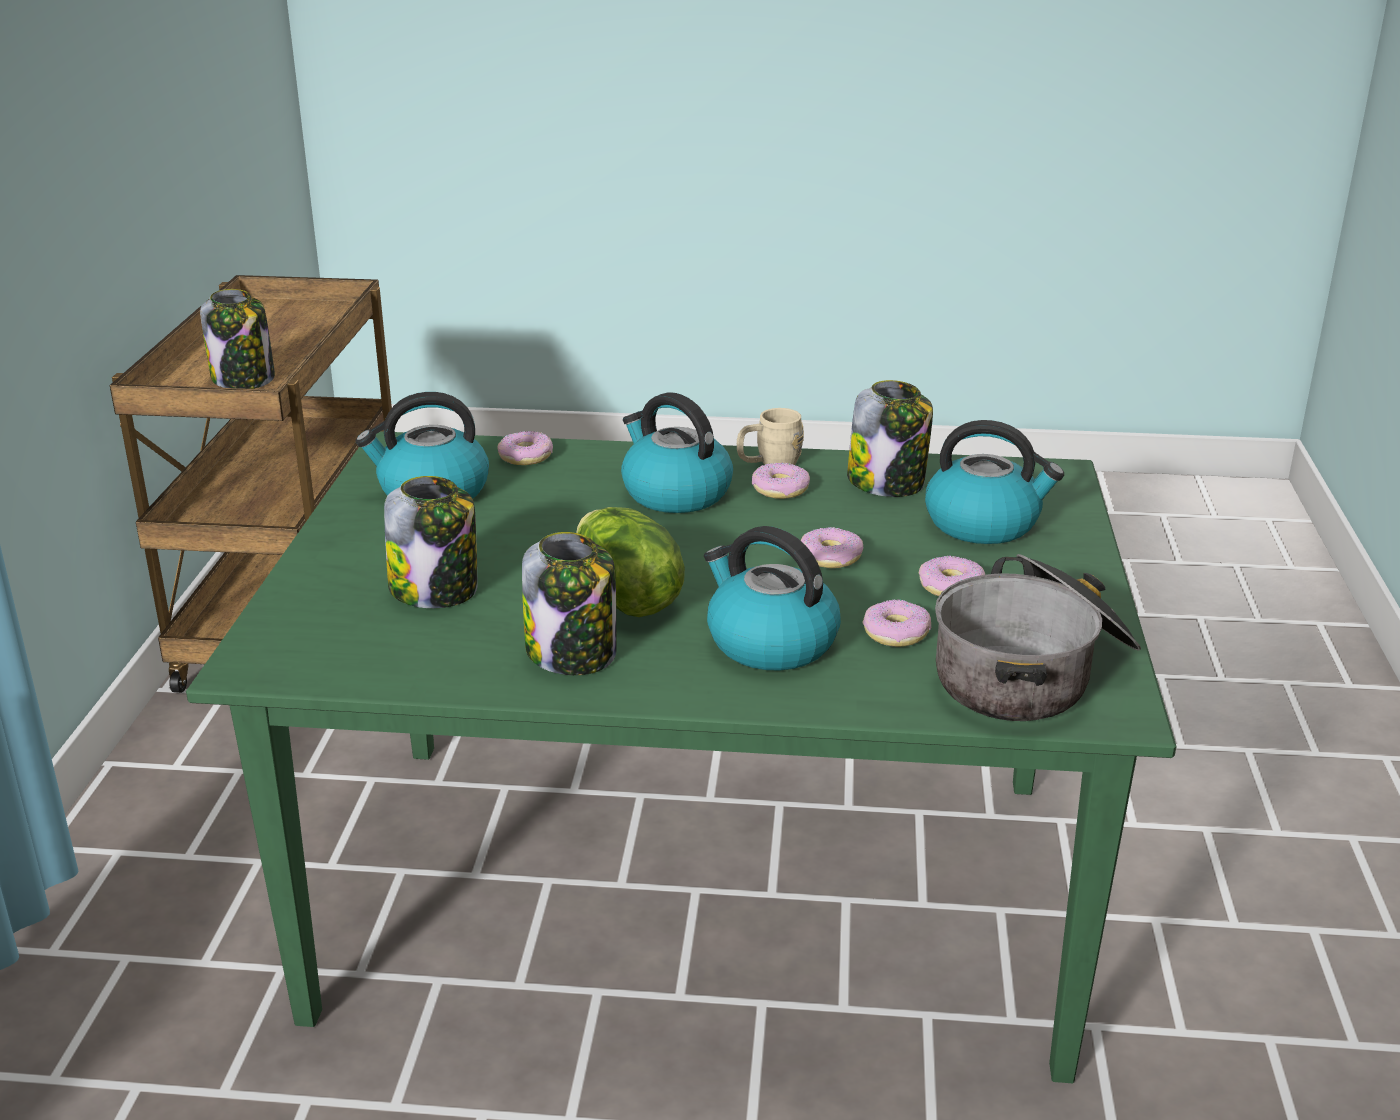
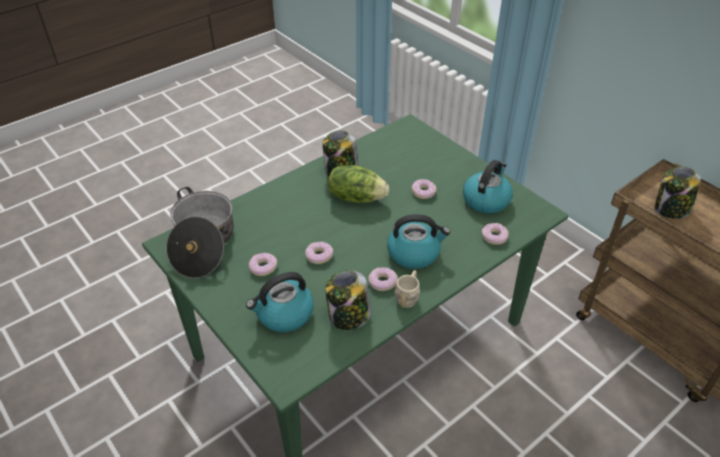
camera: 135 degrees right, 15 degrees up
jar [384,476,477,608] -> none
kettle [704,526,841,670] -> none
donut [863,599,931,647] -> donut moved to [412,179,436,199]

